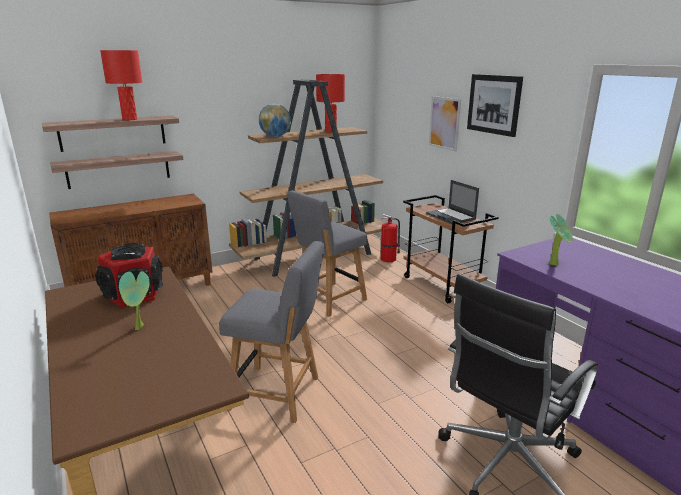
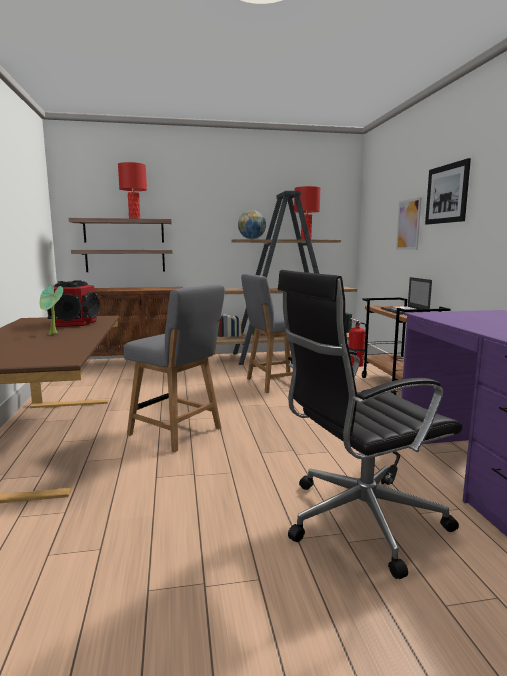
camera: 20 degrees right, 10 degrees down
potted plant [549,214,573,266] -> none

